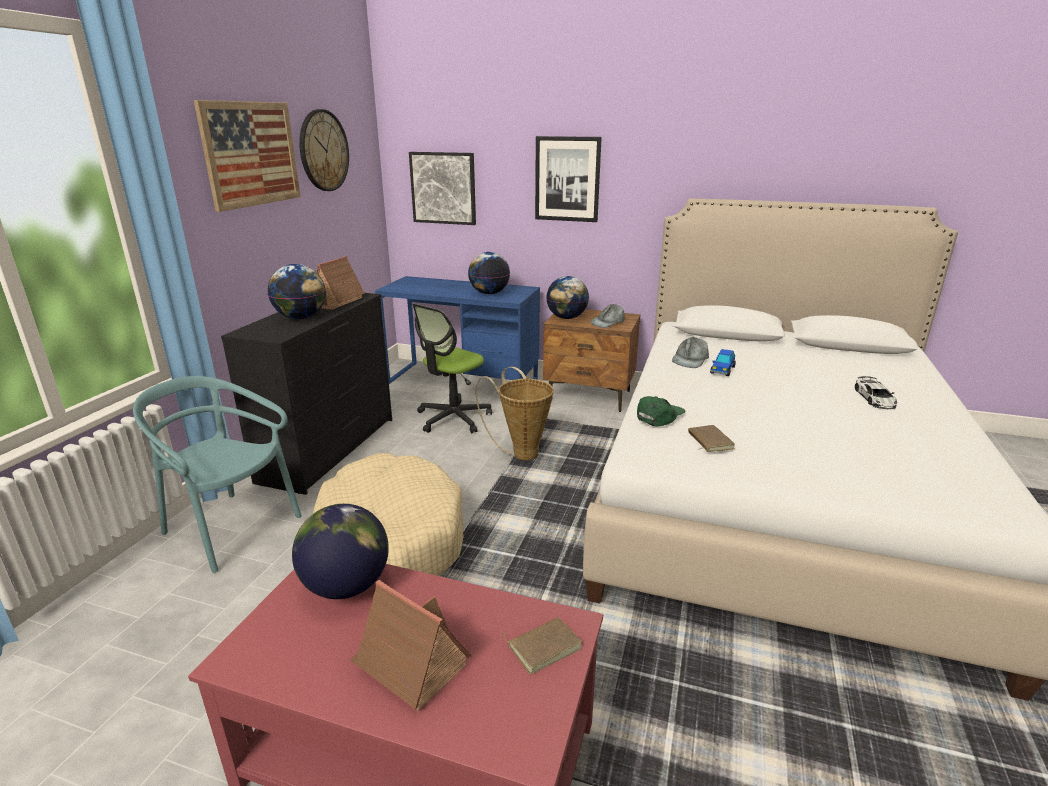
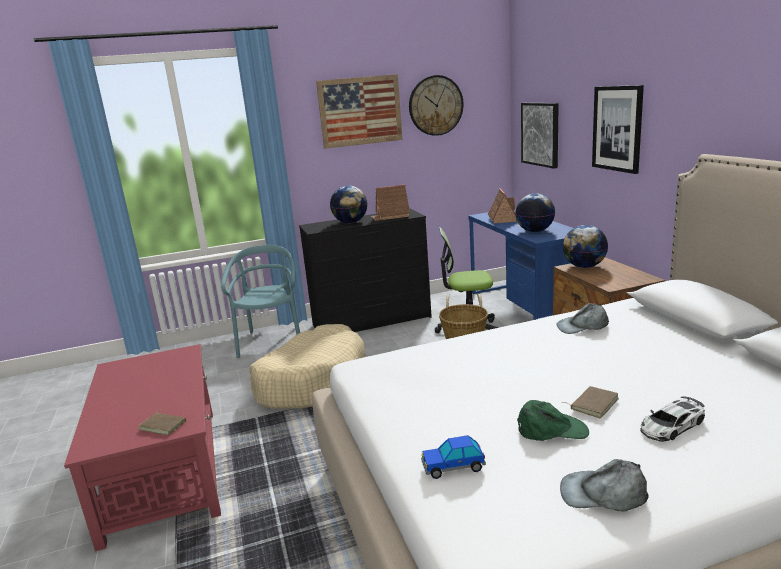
camera: 55 degrees right, 5 degrees down
globe [292,504,389,599] -> none
toy house [350,580,471,711] -> toy house moved to [488,188,516,223]
grey cap [590,304,625,328] -> grey cap moved to [560,459,649,512]
green cap [637,396,686,427] -> green cap moved to [517,400,589,441]
brown book [688,425,735,452] -> brown book moved to [564,386,619,418]
toy car [710,349,736,376] -> toy car moved to [421,435,486,479]

